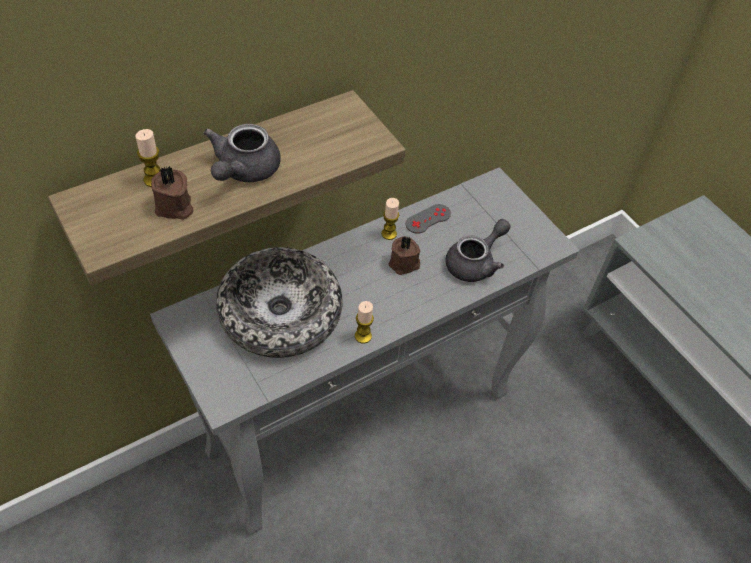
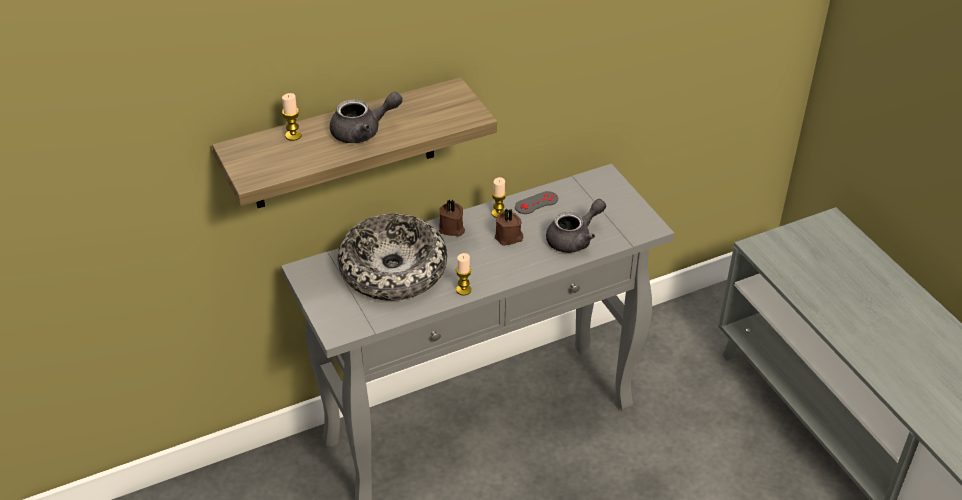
camera: 10 degrees right, 10 degrees down
brown candle [151,166,193,220] -> brown candle moved to [439,200,465,237]
grey teapot [203,124,281,182] -> grey teapot turned 135 degrees counterclockwise [330,92,403,143]

